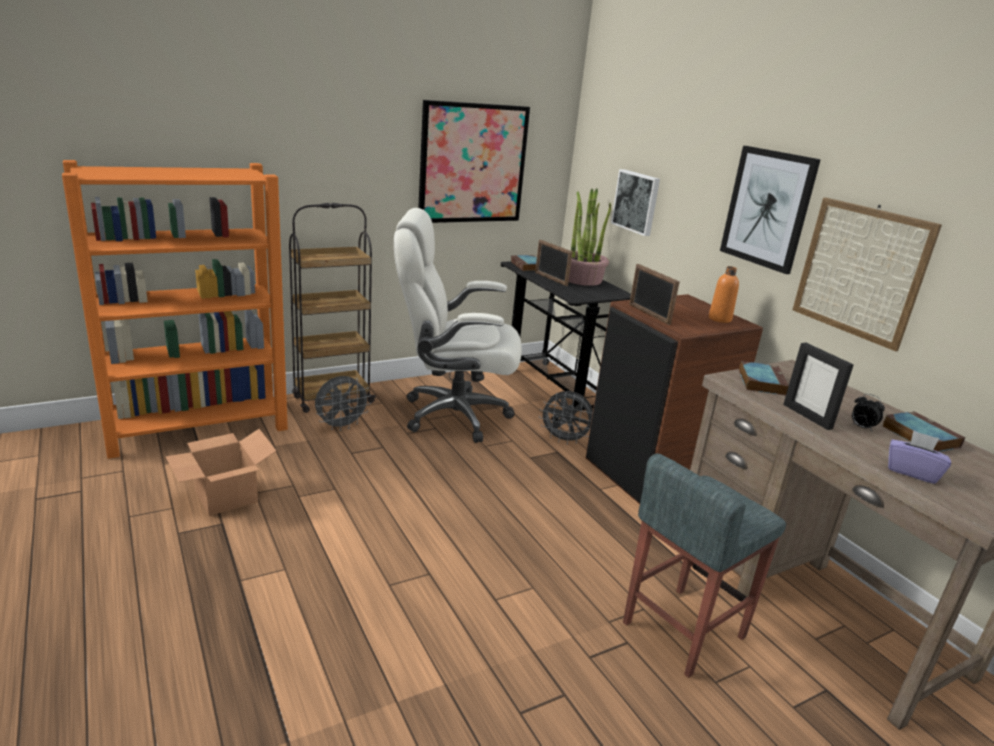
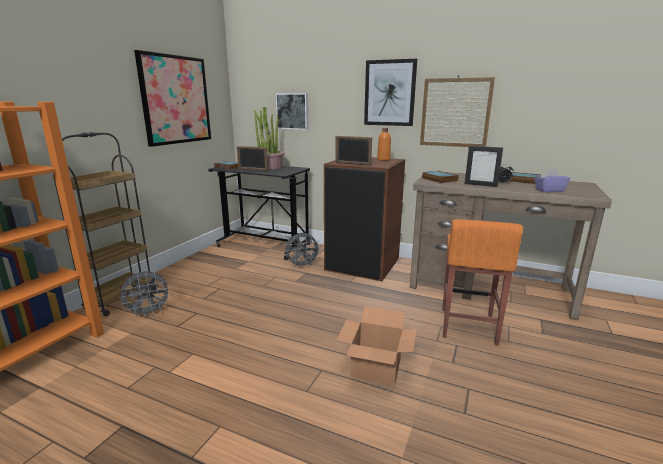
camera: 35 degrees left, 5 degrees down
cardboard box [165,429,276,516] -> cardboard box moved to [337,306,417,386]
grey fan [315,376,371,431] -> grey fan turned 45 degrees clockwise [117,271,172,317]
white office chair [394,208,522,443] -> none
grey stool [623,453,786,678] -> orange stool [442,219,523,346]

